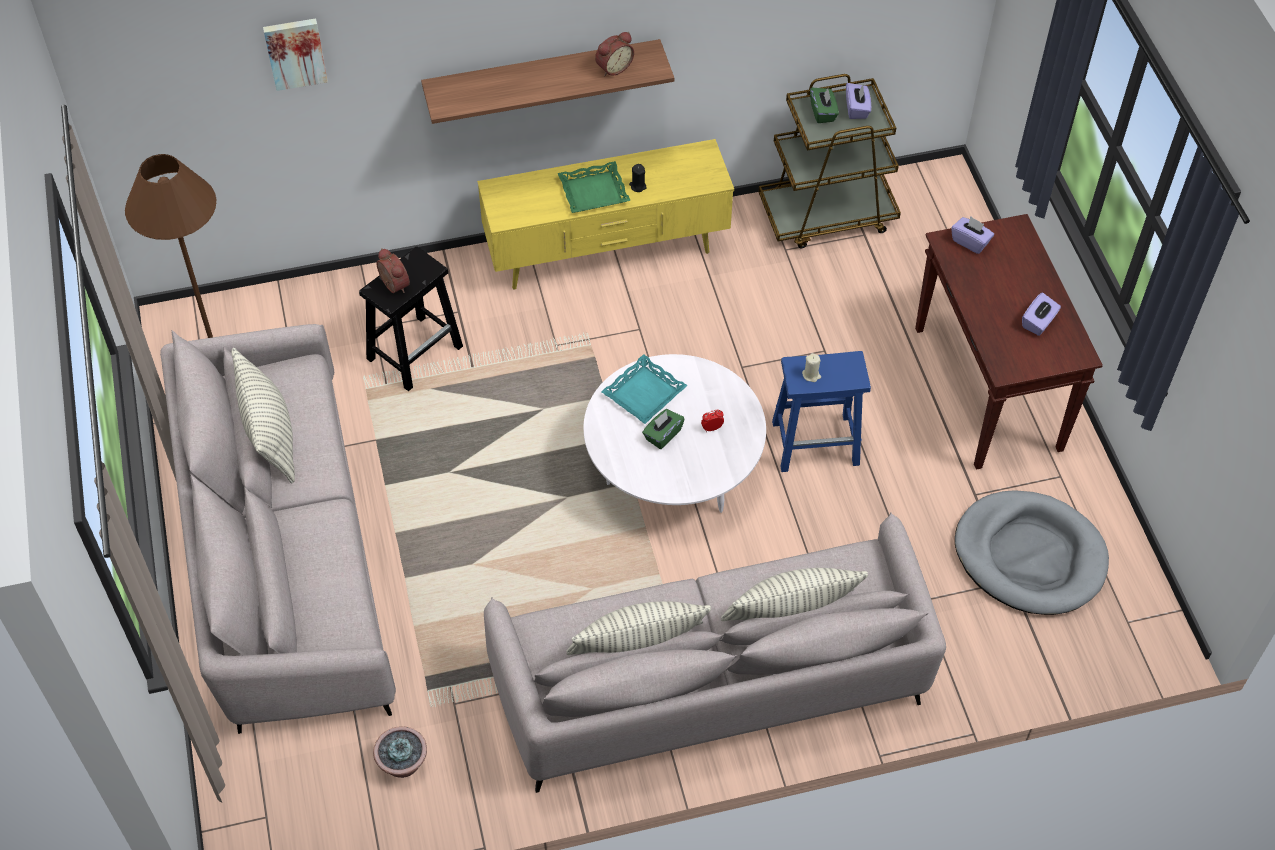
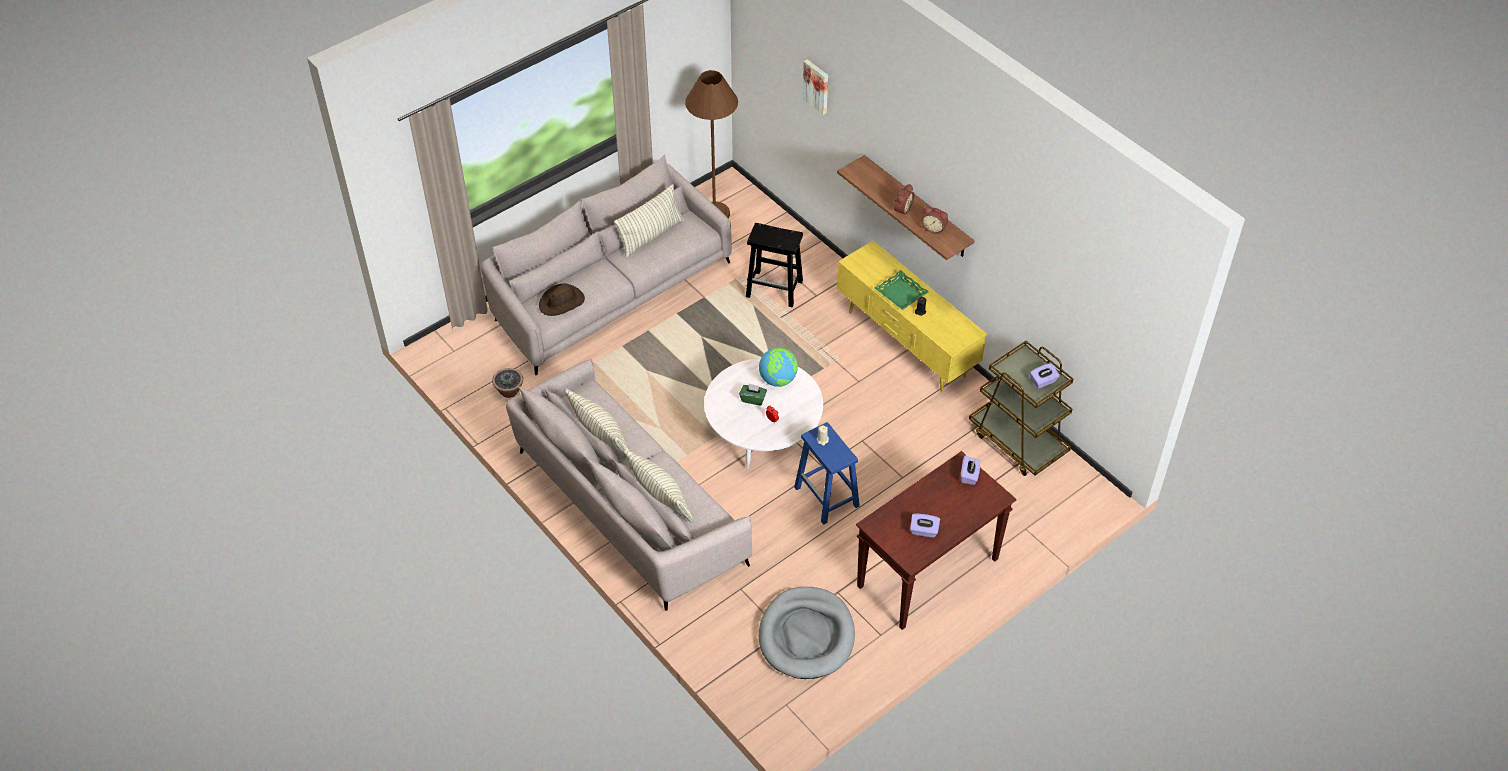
camera: 65 degrees right, 5 degrees down
alarm clock [376,248,410,293] -> alarm clock moved to [894,184,915,217]
turquoise tray [601,354,688,424] -> globe [759,347,798,387]
green tissue box [810,88,839,123] -> none
none -> brown hat [539,283,585,316]

